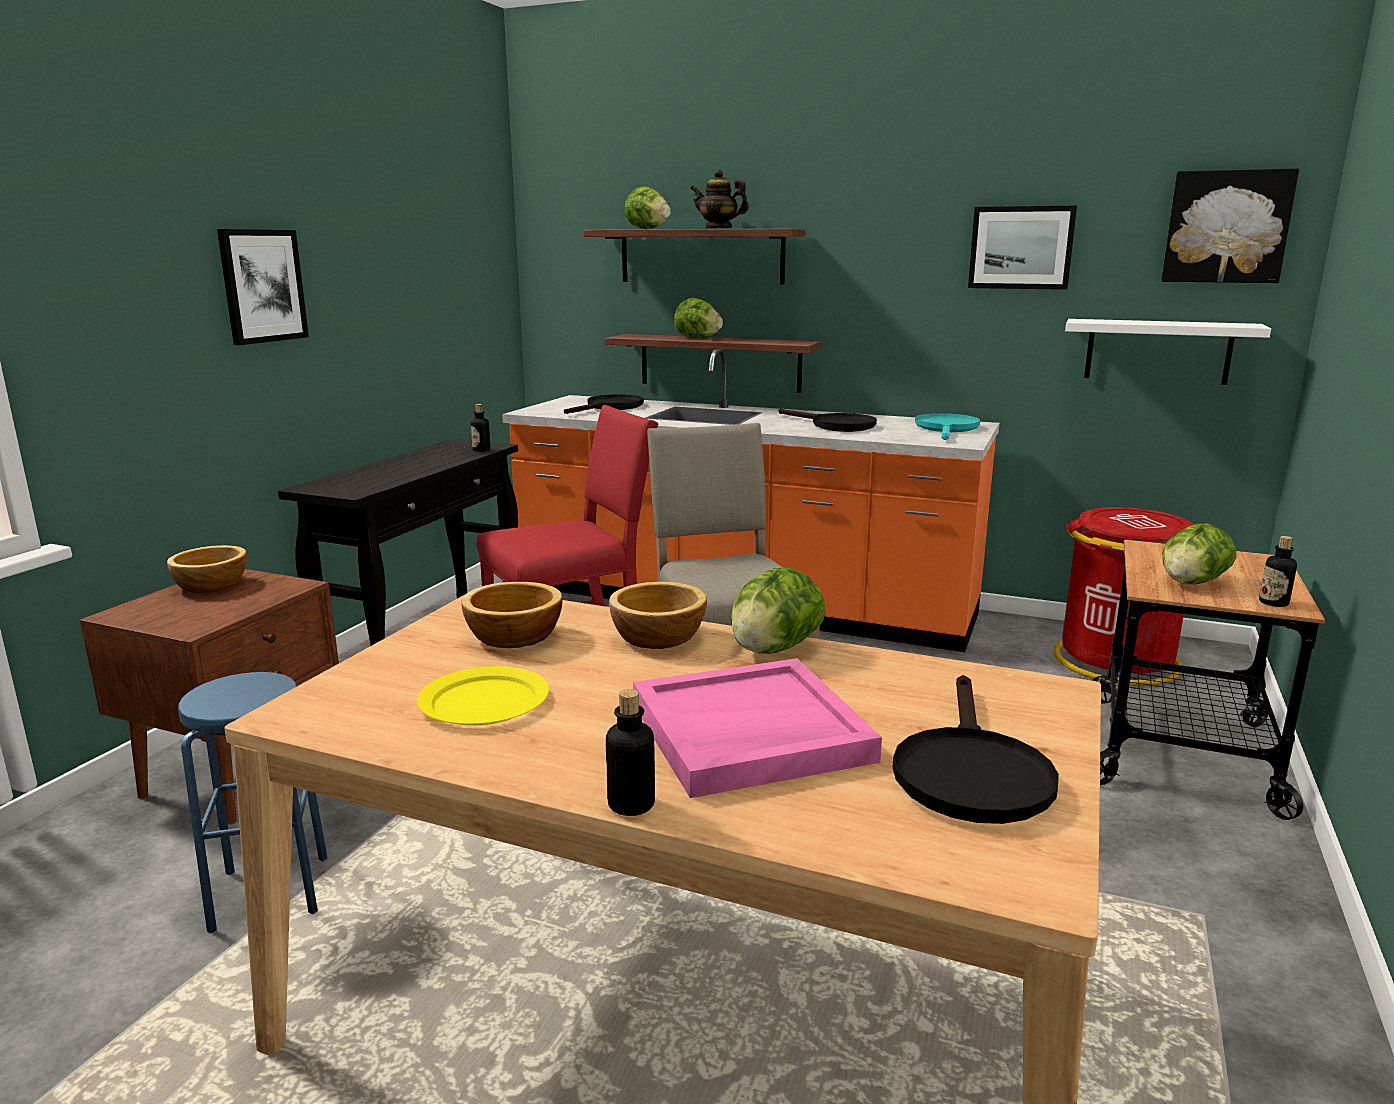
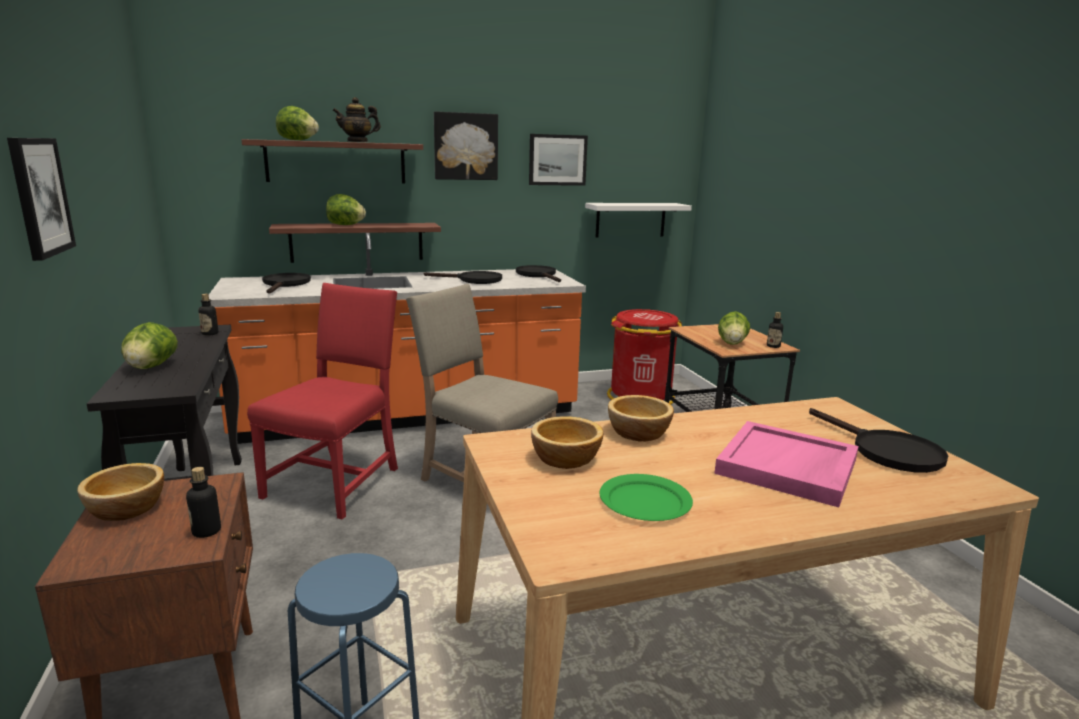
camera: 40 degrees left, 0 degrees up
yellow plate [417,666,549,725] -> green plate [599,474,693,521]
bottle [606,689,655,816] -> bottle moved to [186,467,221,538]
lettuce [731,568,826,654] -> lettuce moved to [121,322,178,369]
turquoise frying pan [915,413,980,440] -> black frying pan [516,265,561,282]
picture [1161,168,1299,283] -> picture moved to [434,112,498,180]

